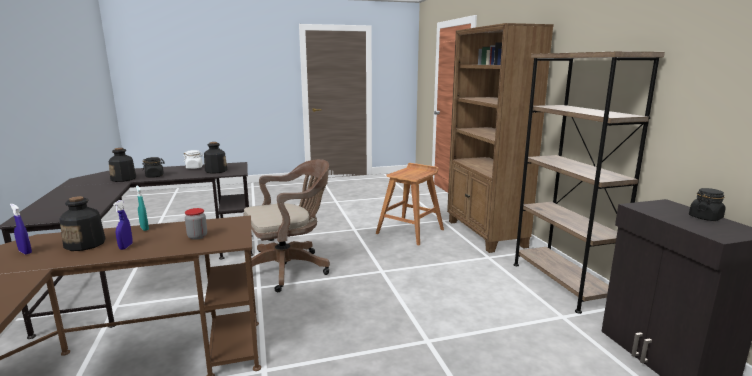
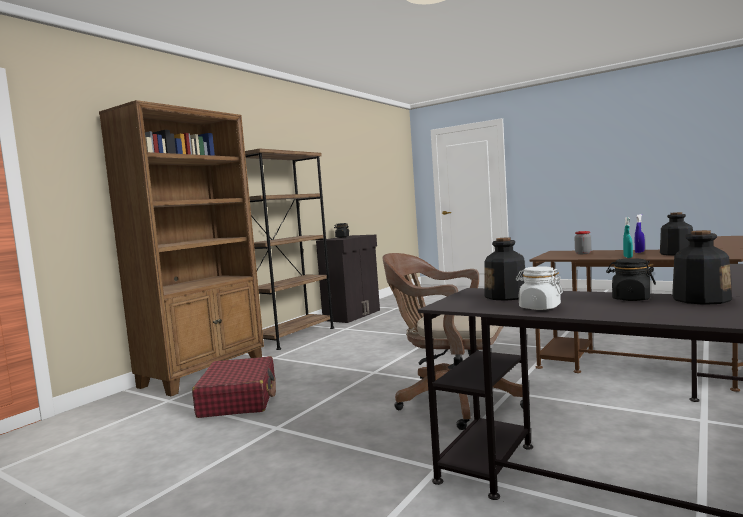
camera: 130 degrees left, 10 degrees down
blue spray bottle [10,204,32,254] -> none
brown stool [376,163,444,245] -> red suitcase [192,356,276,418]

